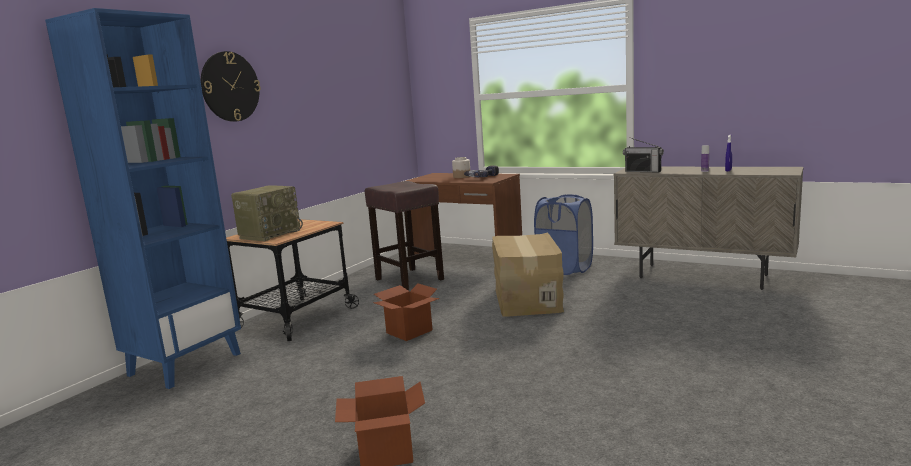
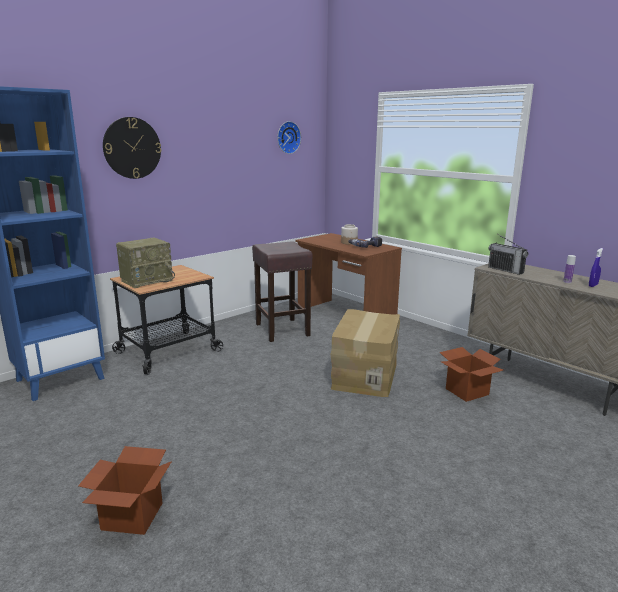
camera: 15 degrees right, 5 degrees up
cardboard box [374,284,440,341] -> cardboard box moved to [440,347,503,402]
blue laundry basket [534,195,593,275] -> none
none -> wall clock [277,121,301,154]

